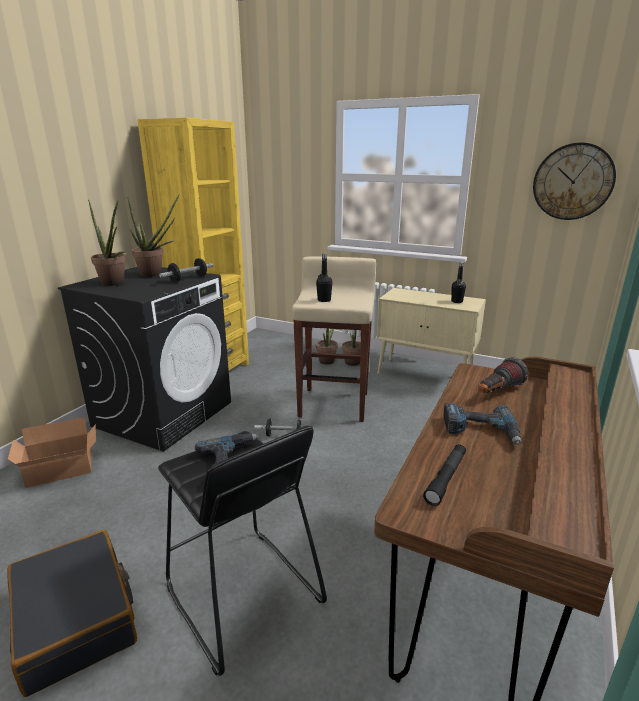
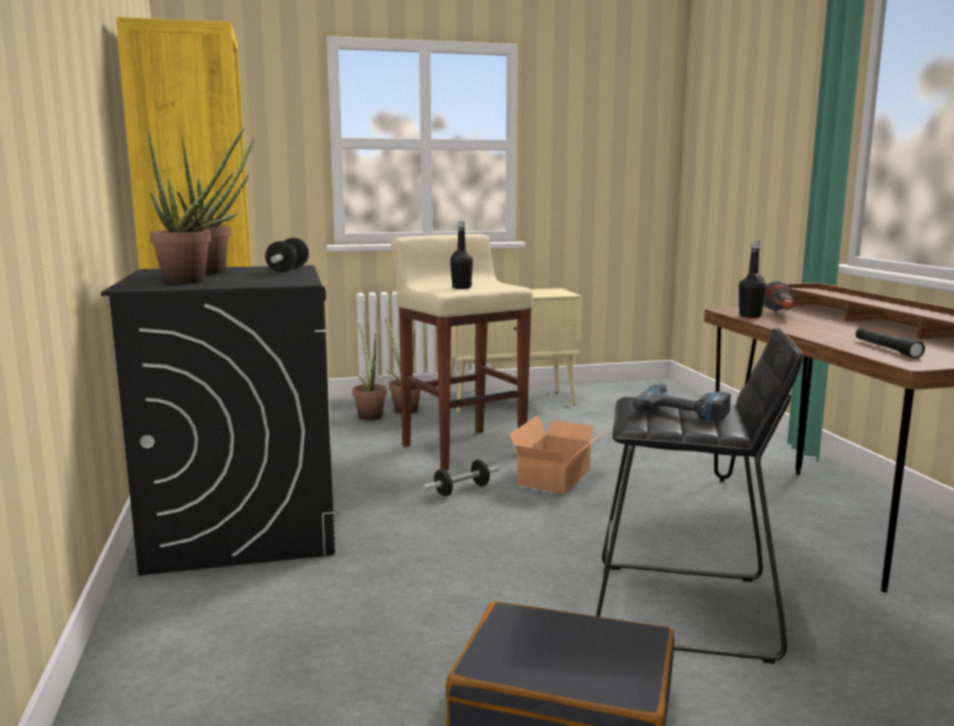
camera: 40 degrees left, 10 degrees down
cardboard box [8,417,96,488] -> cardboard box moved to [509,415,605,494]
power drill [443,403,521,445] -> none
black bottle [451,262,466,303] -> black bottle moved to [739,241,766,318]
wall clock [533,142,616,220] -> none

